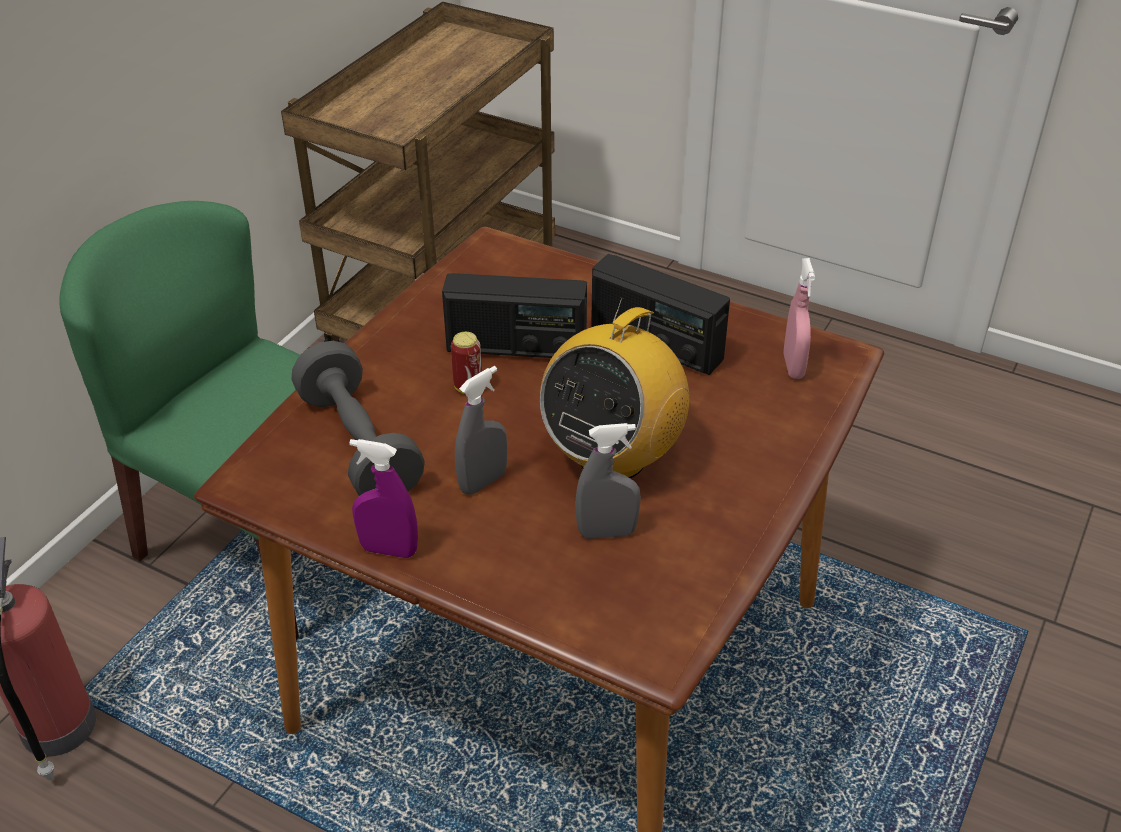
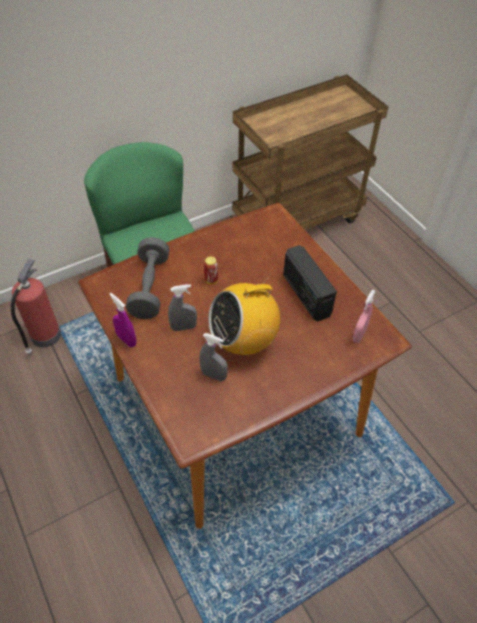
camera: 30 degrees right, 10 degrees up
radio [442,273,587,358] -> none

